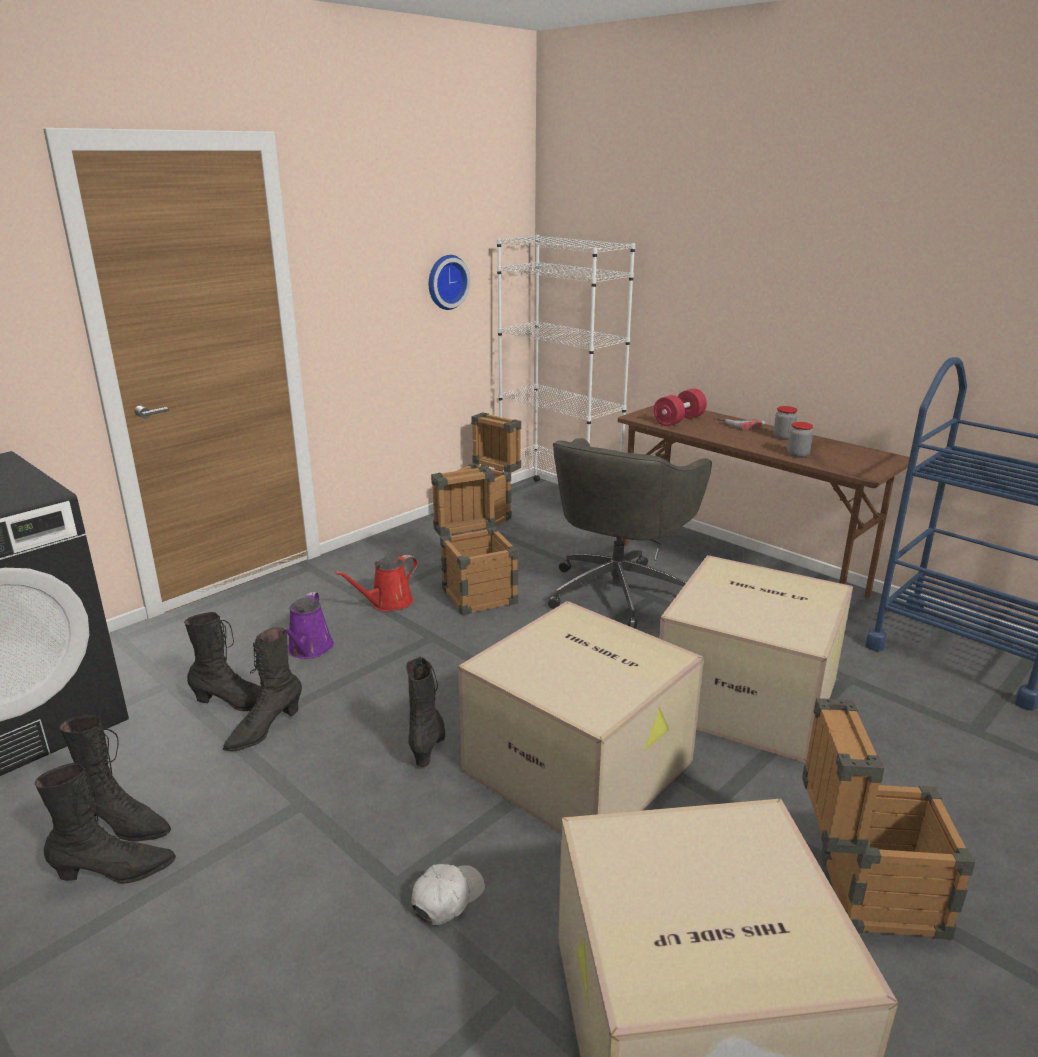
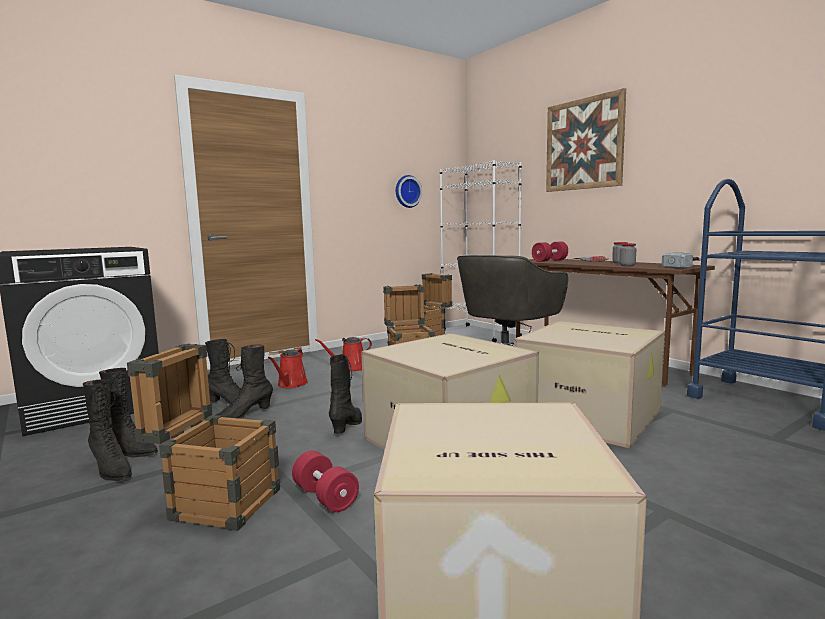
camera: 10 degrees right, 15 degrees down
black boot [35,763,176,884] -> black boot turned 45 degrees clockwise [83,379,132,481]
purple watering can [284,592,334,659] -> red watering can [268,349,308,388]
white cap [411,864,485,925] -> red dumbbell [292,451,359,512]
crate [802,698,975,940] -> crate moved to [127,343,280,531]
none -> picture [546,88,626,192]
none -> hammer [661,253,701,269]

